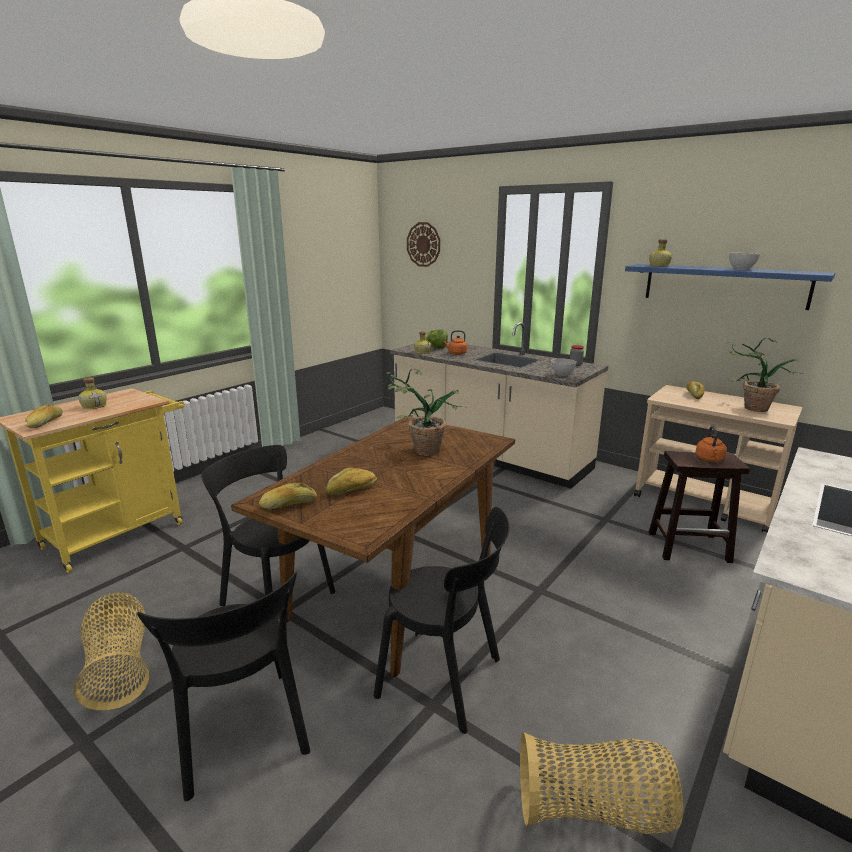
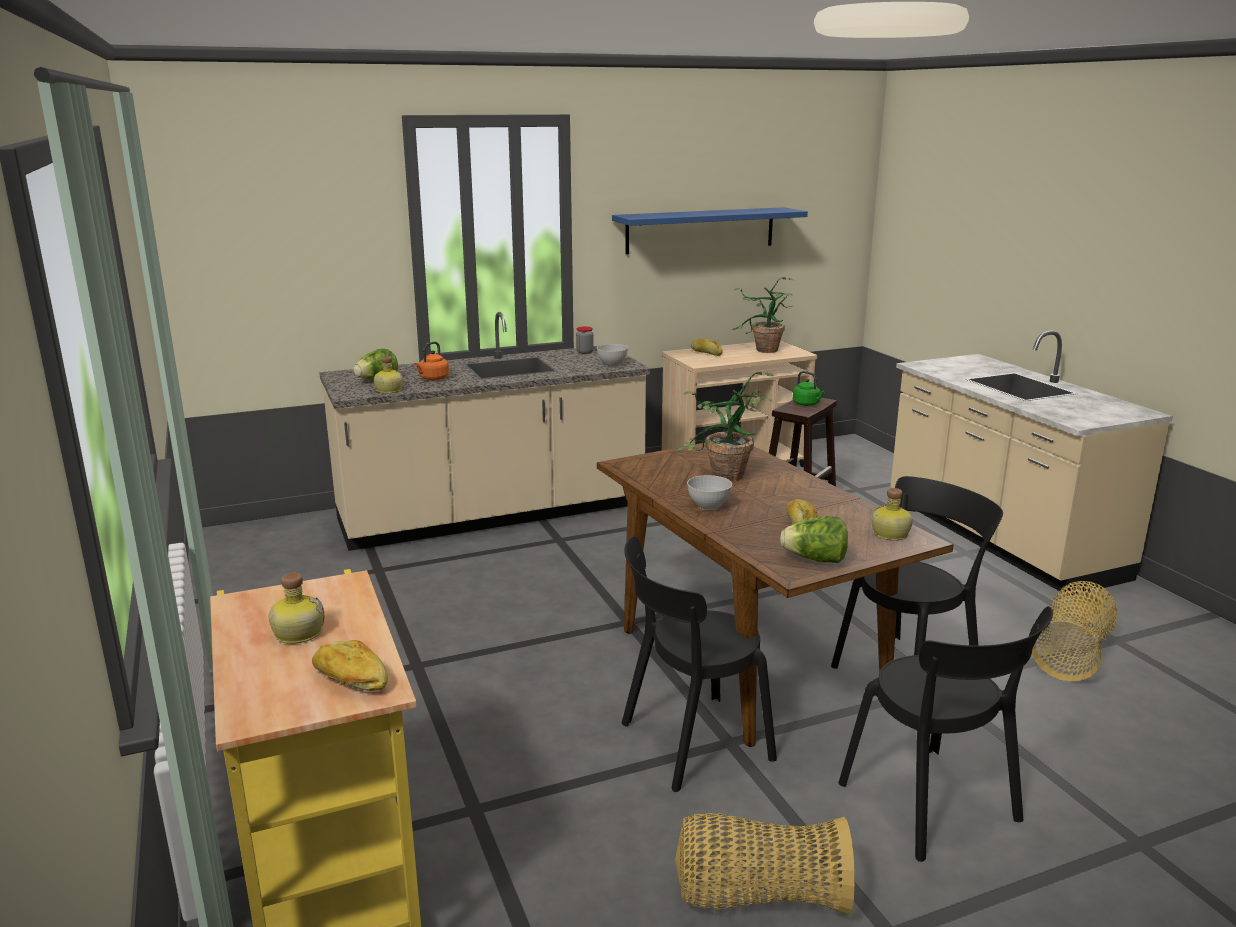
camera: 60 degrees left, 0 degrees up
black chair [137,572,310,801] -> black chair turned 60 degrees clockwise [839,606,1053,862]
bread [259,483,317,509] -> lettuce [780,516,848,563]
wall clock [407,222,440,267] -> none
bottle [649,239,672,266] -> bottle moved to [872,488,913,541]
orange kettle [696,426,727,462] -> green kettle [793,371,825,406]
grey bowl [729,253,760,270] -> grey bowl moved to [687,475,732,510]

